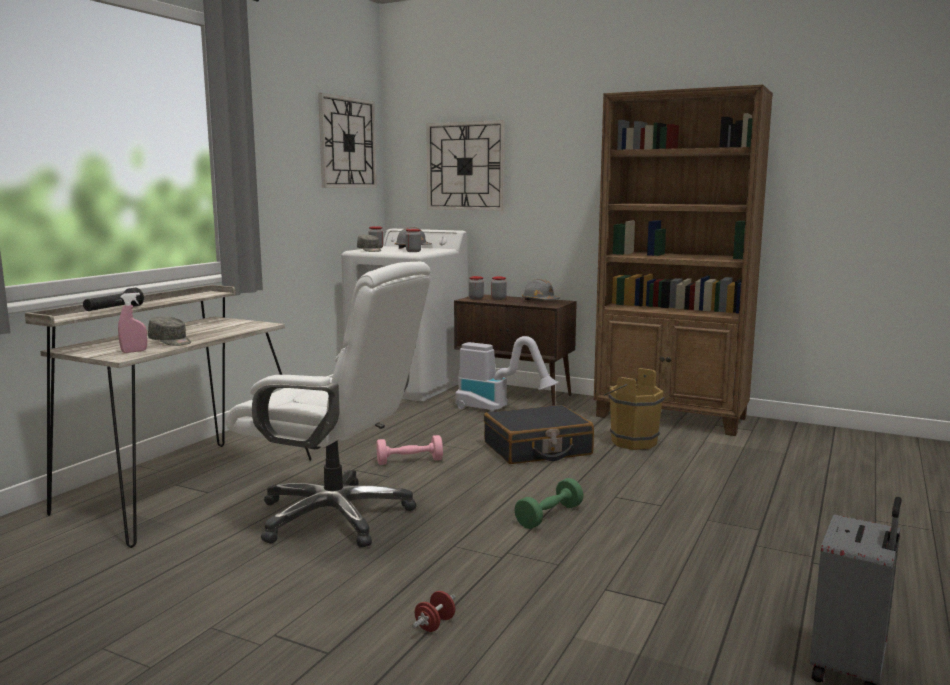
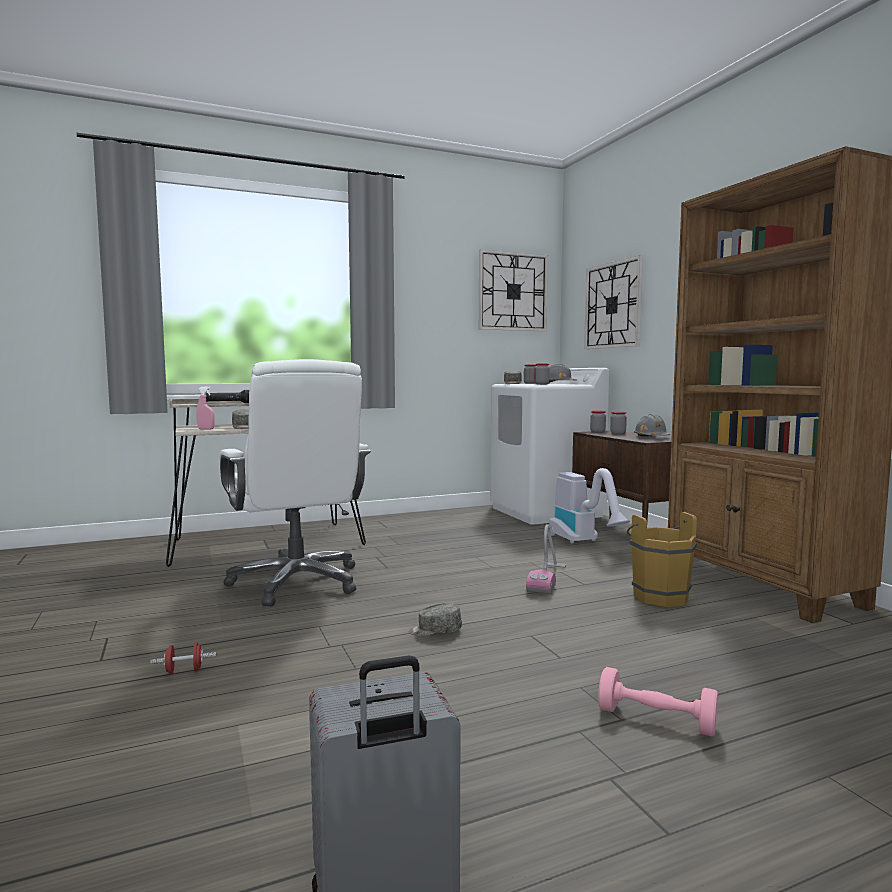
camera: 40 degrees right, 5 degrees down
pink dumbbell [377,435,443,465] -> pink dumbbell moved to [598,667,718,737]
black suitcase [484,405,594,464] -> vacuum cleaner [526,524,566,595]
green dumbbell [514,478,583,529] -> grey cap [409,603,462,636]

